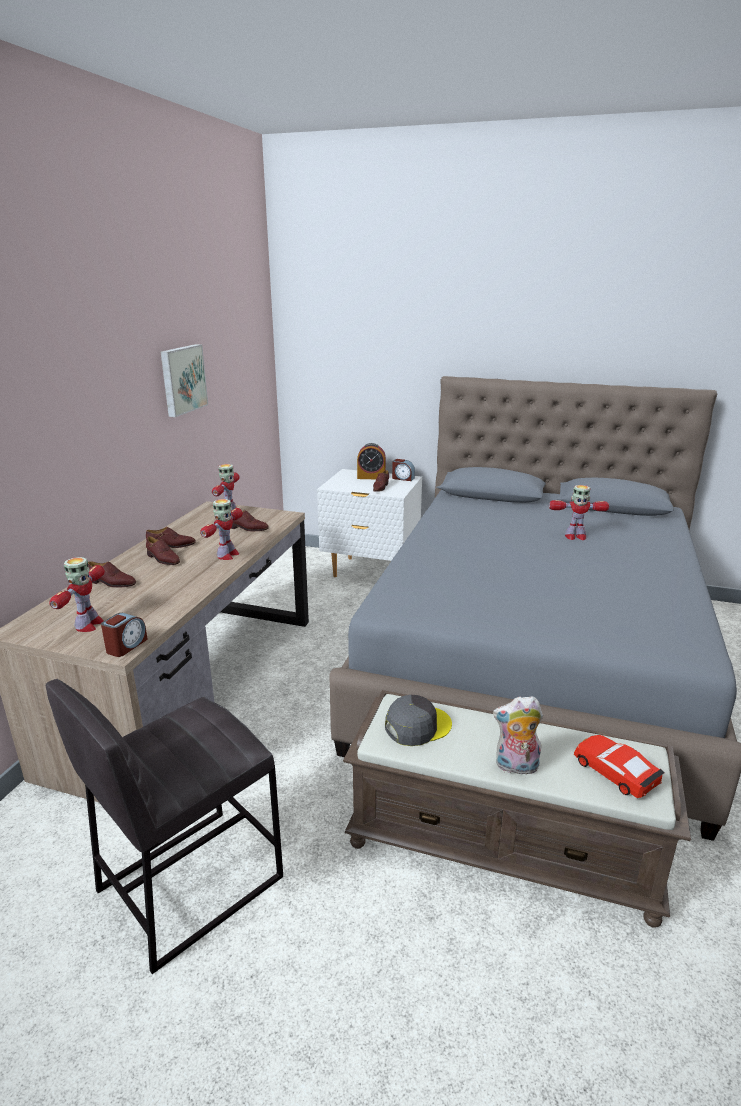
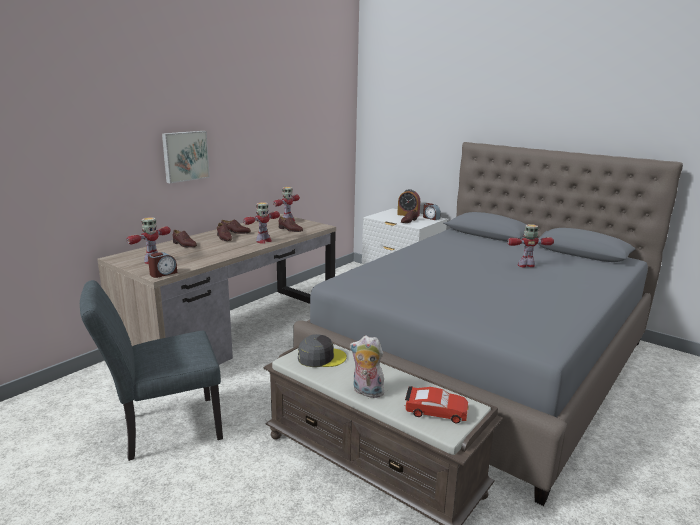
camera: 20 degrees right, 5 degrees down
grey stool [45,679,283,974] -> grey chair [80,280,223,461]
picture [161,344,208,417] -> picture moved to [162,131,210,183]
toy robot [549,485,609,540] -> toy robot turned 150 degrees clockwise [507,224,554,267]
red toy car [574,735,665,798] -> red toy car turned 120 degrees clockwise [404,386,469,423]

